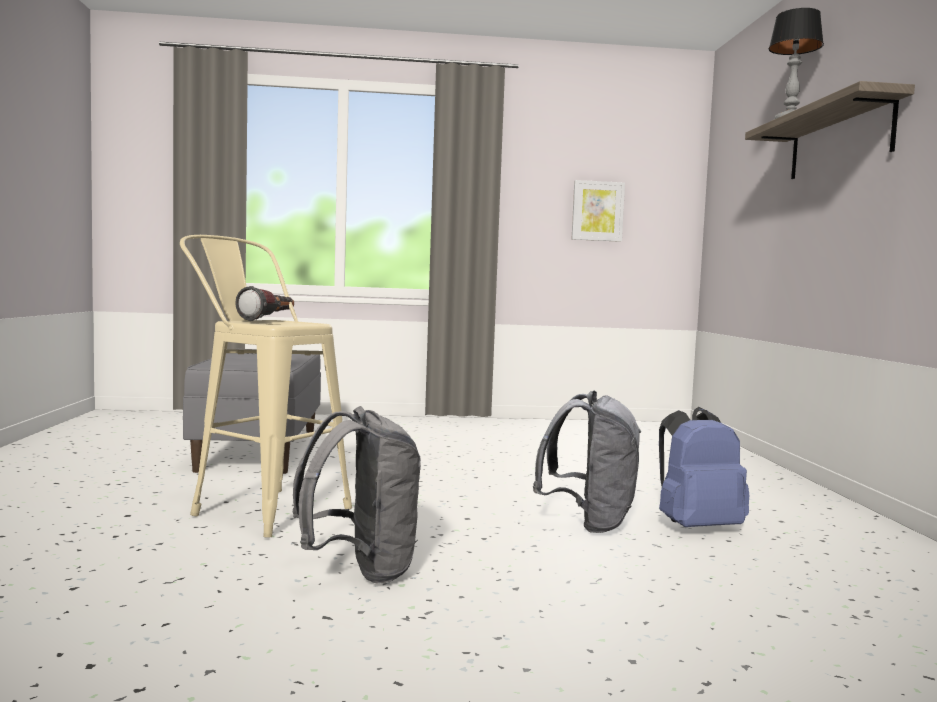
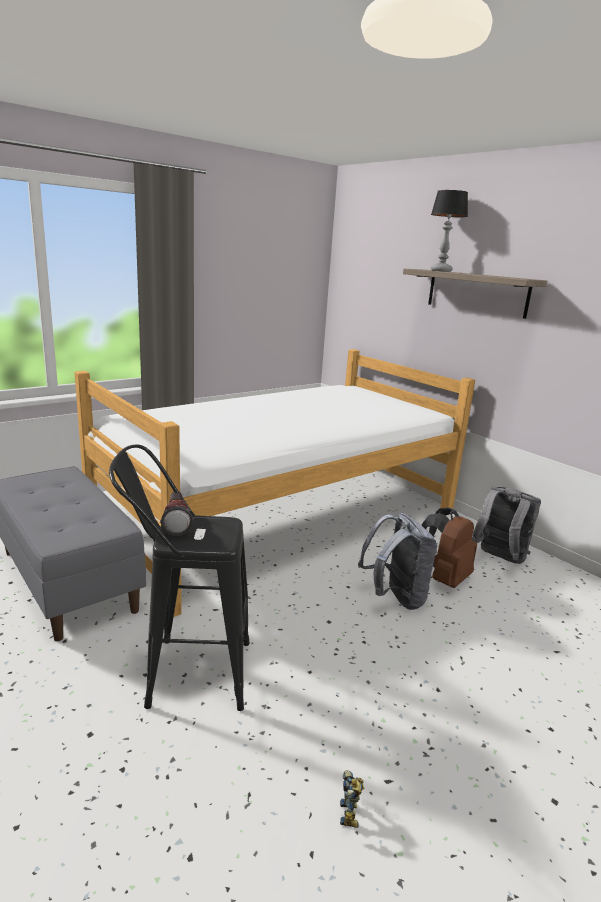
camera: 35 degrees left, 15 degrees up
beige stool [180,235,352,538] -> black stool [109,445,250,711]
grey backpack [292,406,421,584] -> grey backpack moved to [472,486,541,564]
picture [572,180,625,242] -> none
blue backpack [659,407,749,527] -> brown backpack [422,507,477,588]
none -> bed [75,349,475,617]
none -> toy robot [340,770,364,828]

